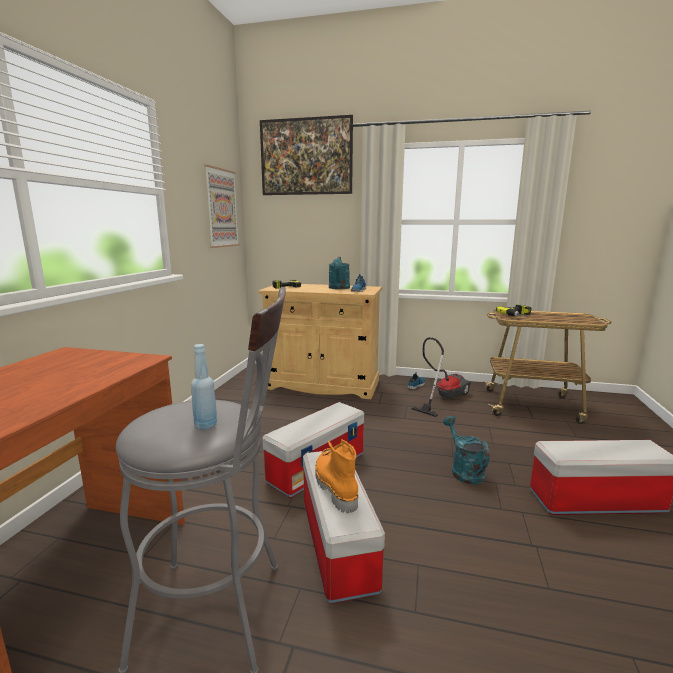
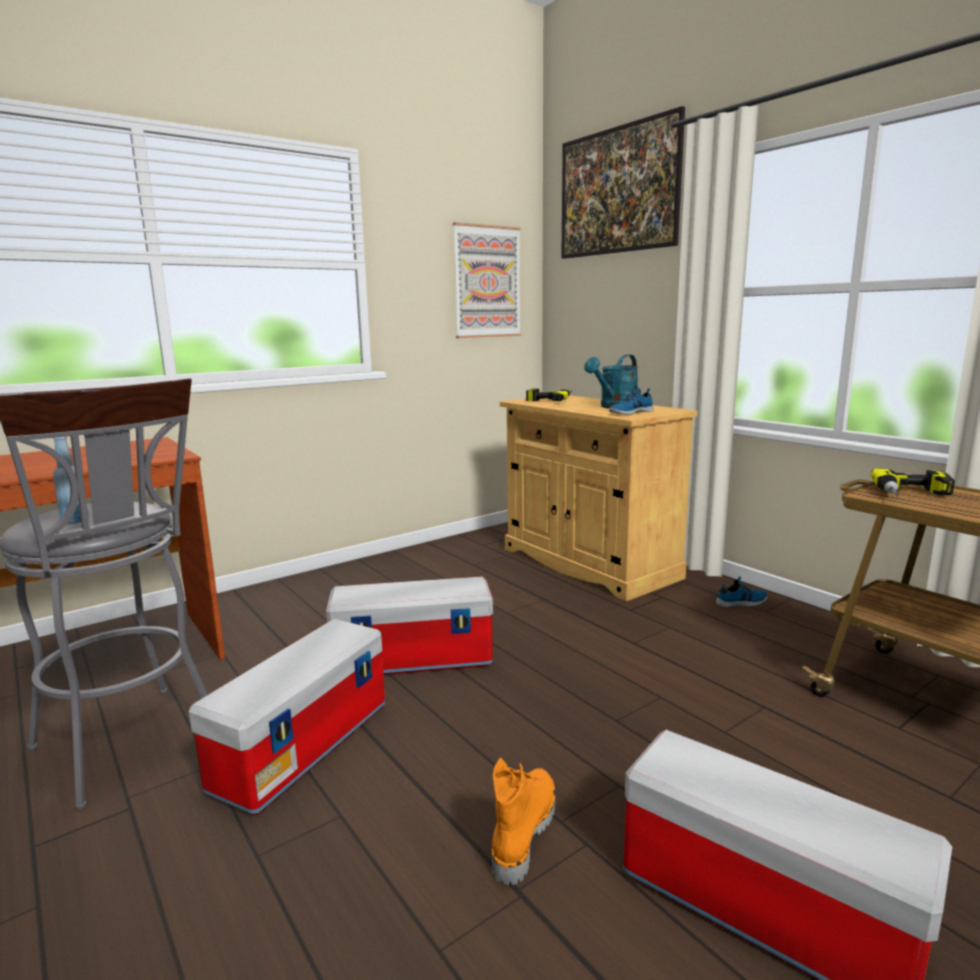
camera: 40 degrees right, 0 degrees up
orange boot [315,439,358,513] -> orange boot moved to [492,757,555,885]
vacuum cleaner [411,337,471,417] -> none
turquoise watering can [443,416,489,485] -> none

